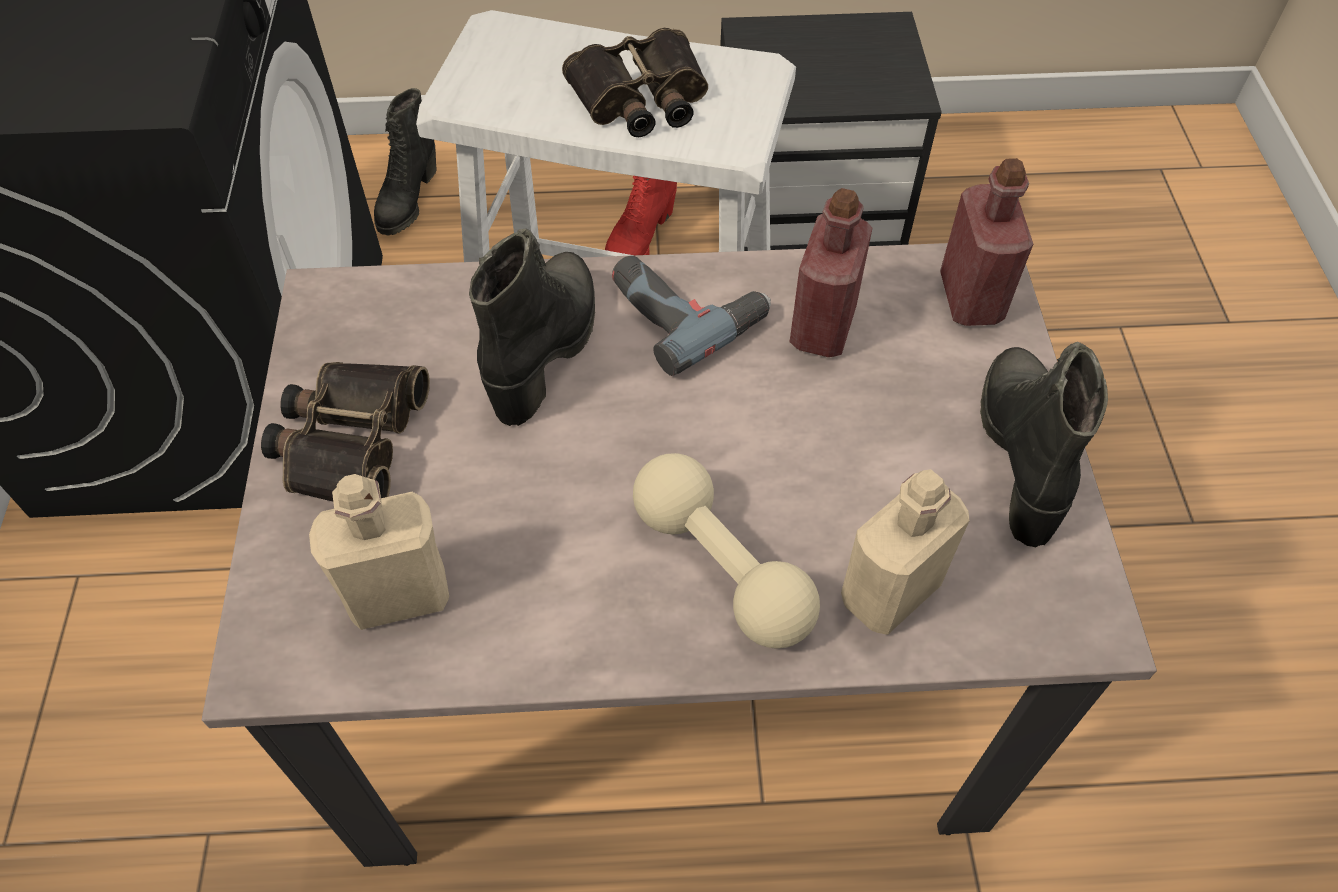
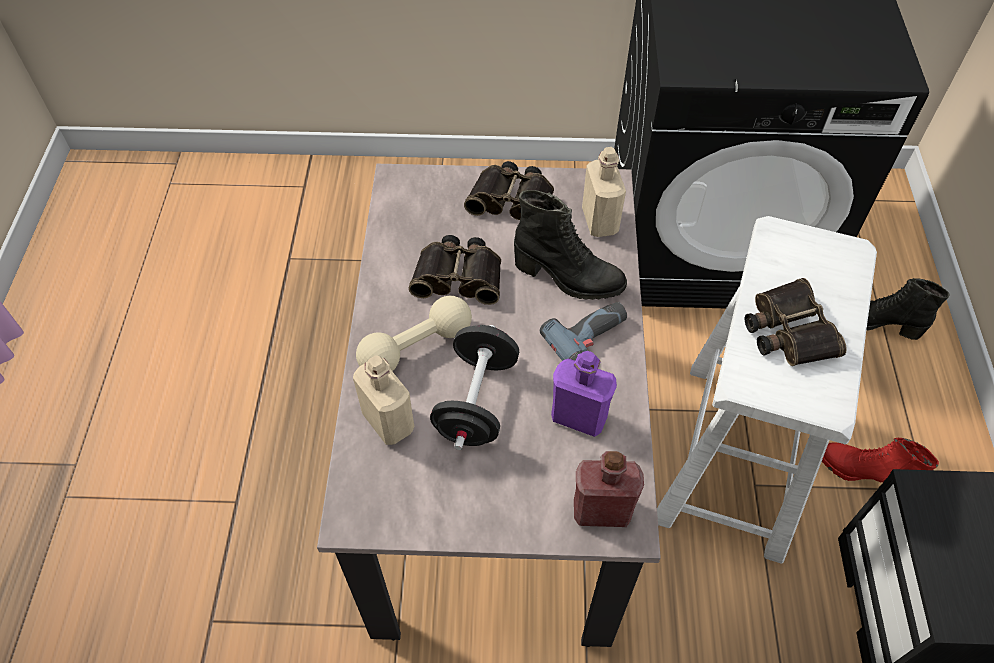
camera: 95 degrees right, 0 degrees up
beige bottle [309,474,449,630] -> beige bottle moved to [582,147,626,237]
red bottle [790,188,872,357] -> purple bottle [551,351,617,437]
black boot [980,342,1108,547] -> none
none -> binoculars [409,235,501,305]
none -> black dumbbell [430,325,519,450]

